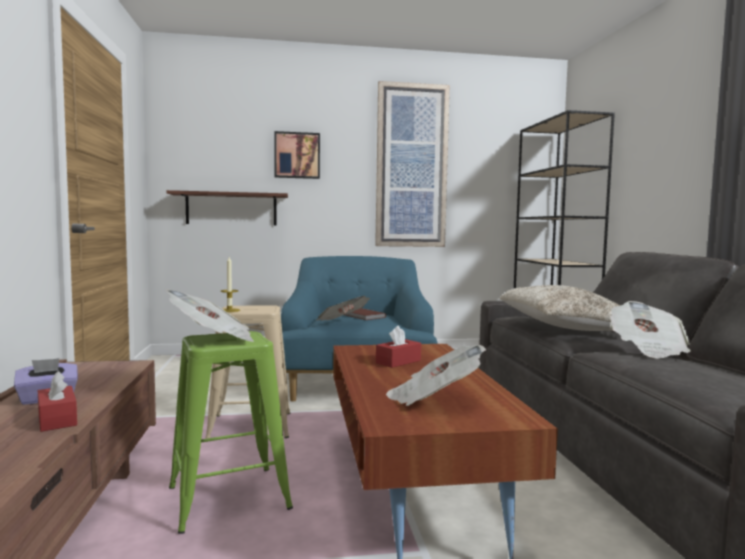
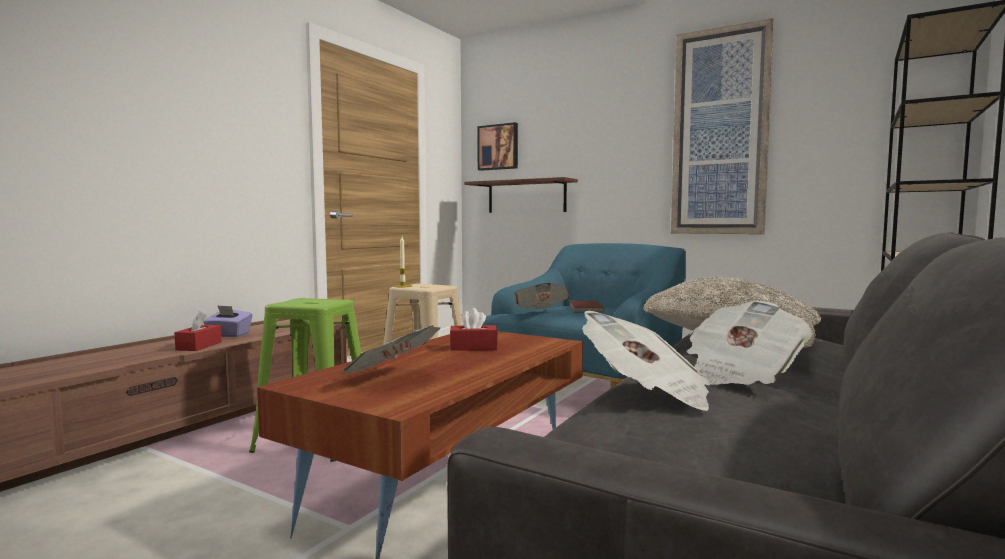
camera: 40 degrees right, 0 degrees up
newspaper [166,289,254,342] -> newspaper moved to [582,311,710,411]
picture [275,131,320,179] -> picture moved to [477,122,518,171]

